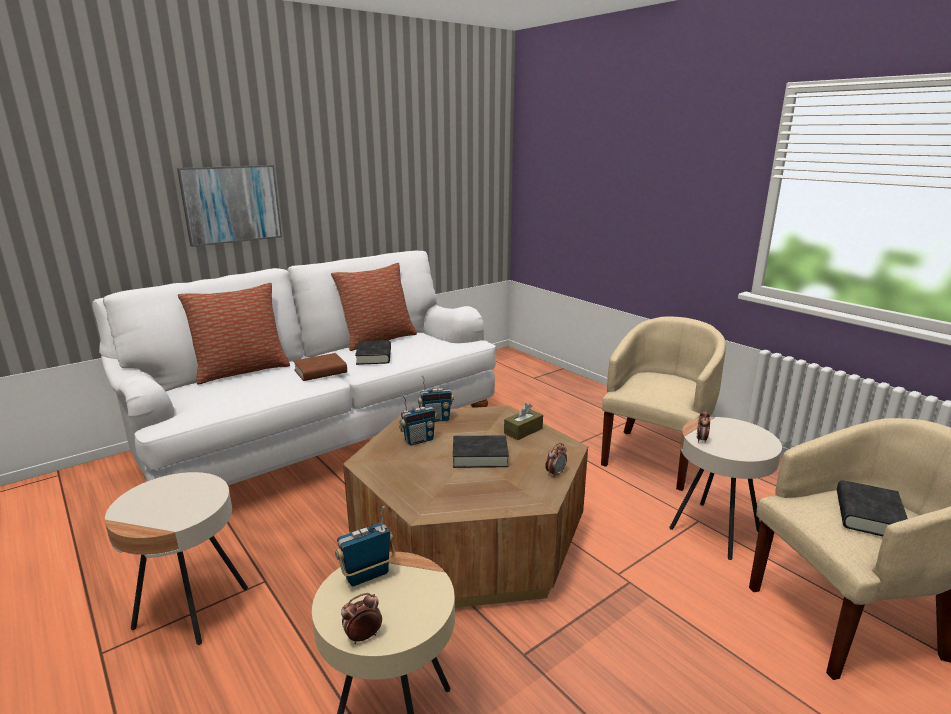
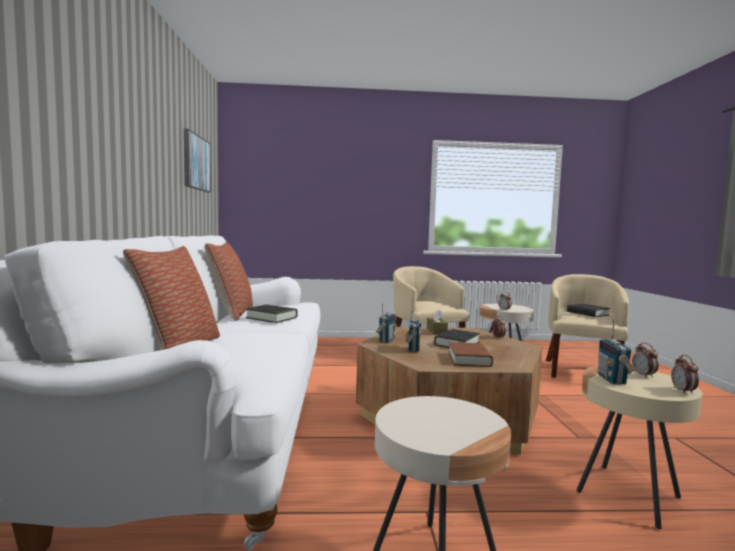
camera: 55 degrees left, 15 degrees down
picture [177,165,282,247] -> picture moved to [184,129,211,192]
brown book [293,353,347,381] -> brown book moved to [448,342,493,367]
none -> alarm clock [632,342,659,378]

